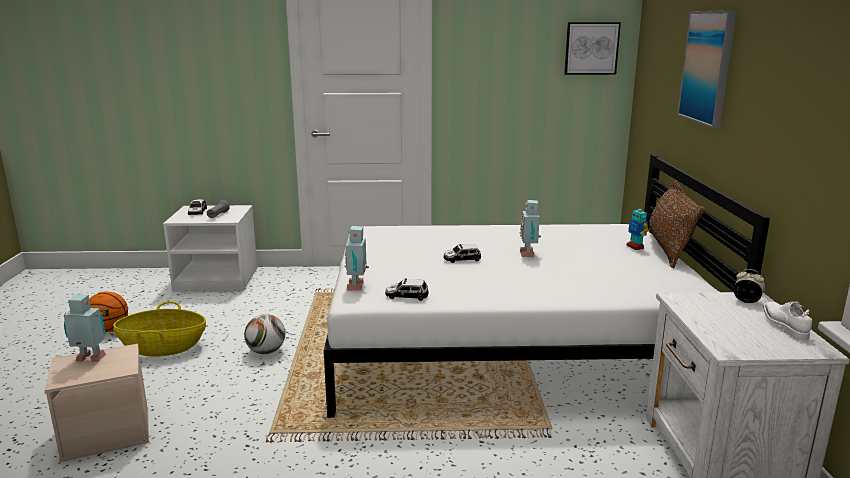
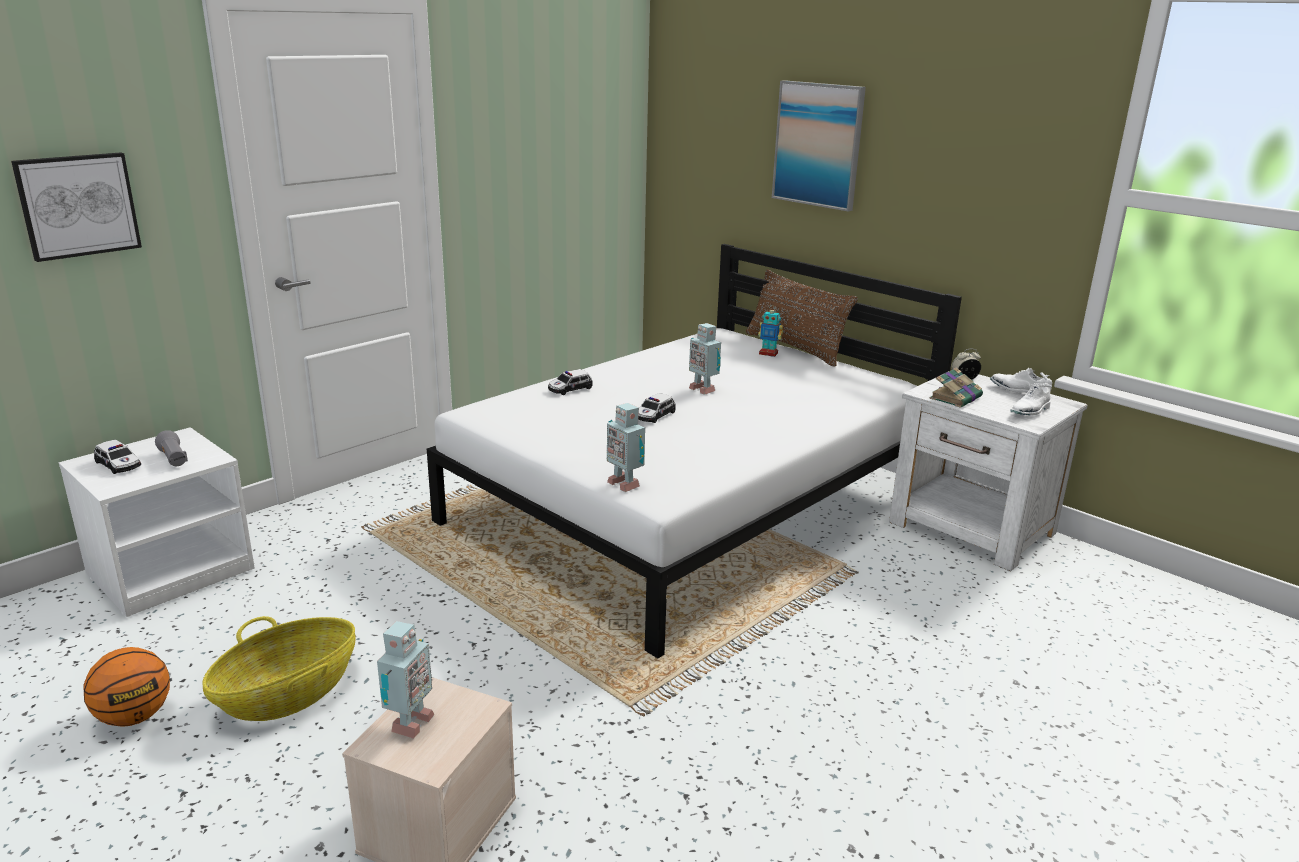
camera: 45 degrees left, 5 degrees up
toy robot [64,294,106,362] -> toy robot turned 150 degrees clockwise [377,621,434,739]
football [244,314,285,354] -> none
toy car [385,278,428,301] -> toy car moved to [548,369,593,395]
picture [564,22,621,75] -> picture moved to [11,152,142,262]
none -> book [929,368,983,408]
none -> white shoe [1010,382,1052,415]

